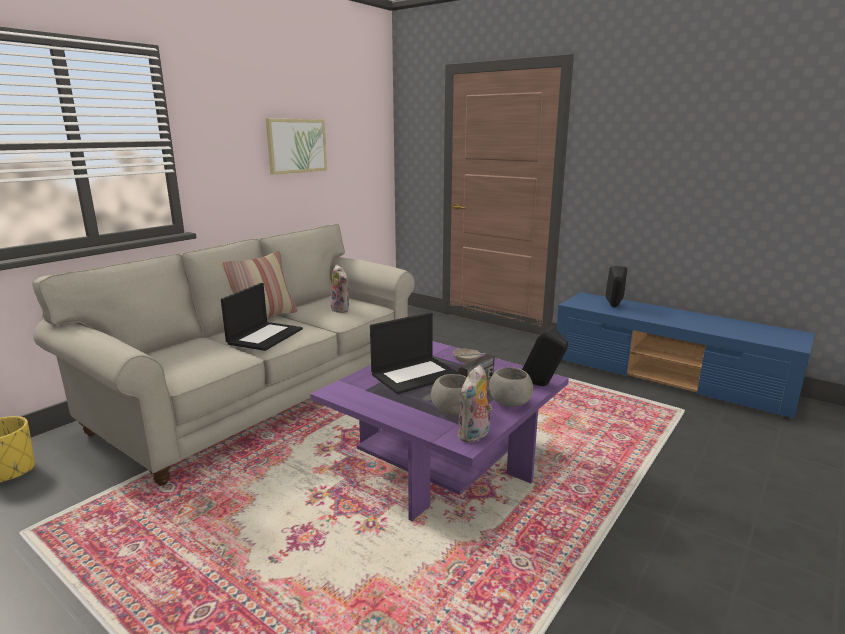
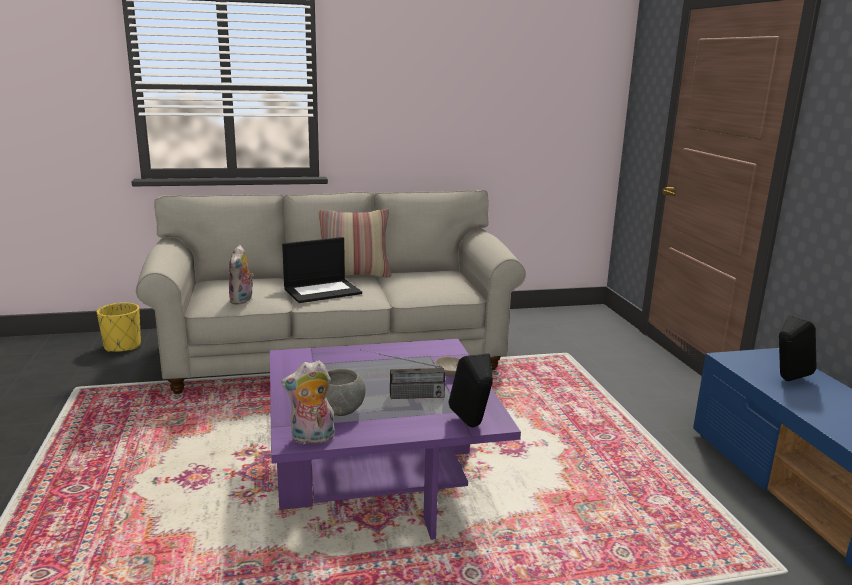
camera: 40 degrees right, 0 degrees up
picture [266,119,327,175] -> none
plush toy [330,265,350,313] -> plush toy moved to [229,245,254,305]
laptop [370,312,458,394] -> none
grey bowl [489,367,533,407] -> none

